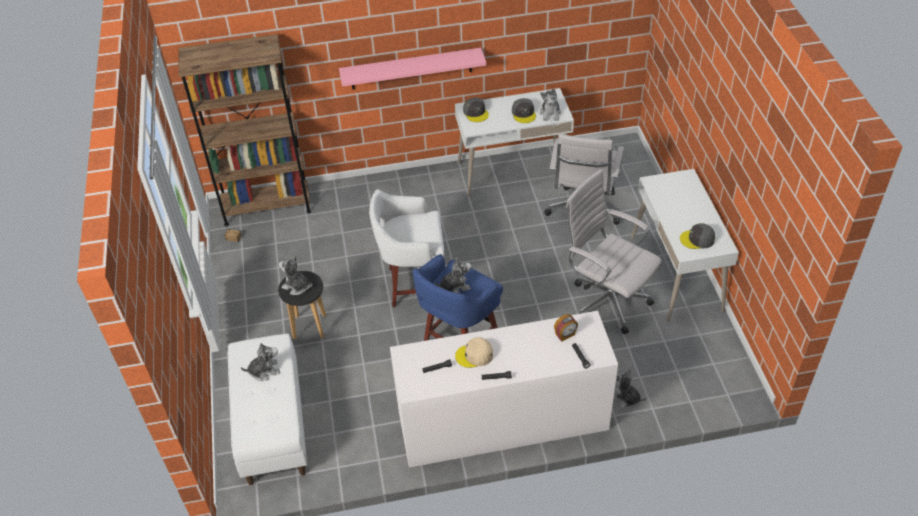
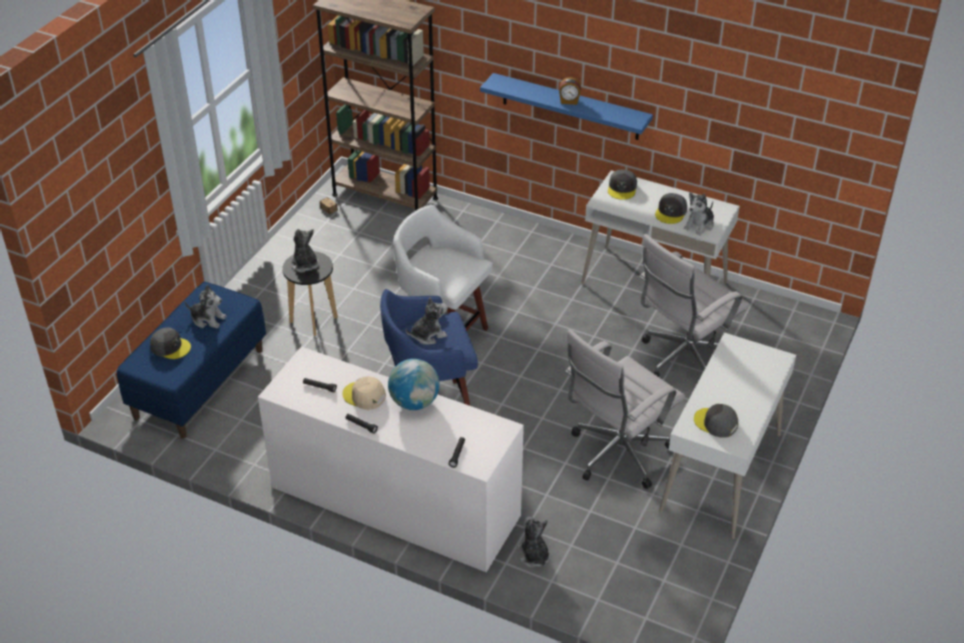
camera: 35 degrees right, 5 degrees down
white bench [227,334,307,485] -> blue bench [117,282,266,439]
pink shelf [339,48,486,89] -> blue shelf [480,73,653,140]
plush toy [435,258,471,293] -> plush toy turned 45 degrees counterclockwise [406,297,448,345]
alarm clock [554,314,578,342] -> alarm clock moved to [559,77,581,105]
white office chair [566,169,662,334] -> white office chair turned 120 degrees counterclockwise [565,329,685,489]
none -> grey cap [150,327,191,359]
none -> globe [388,359,439,410]

